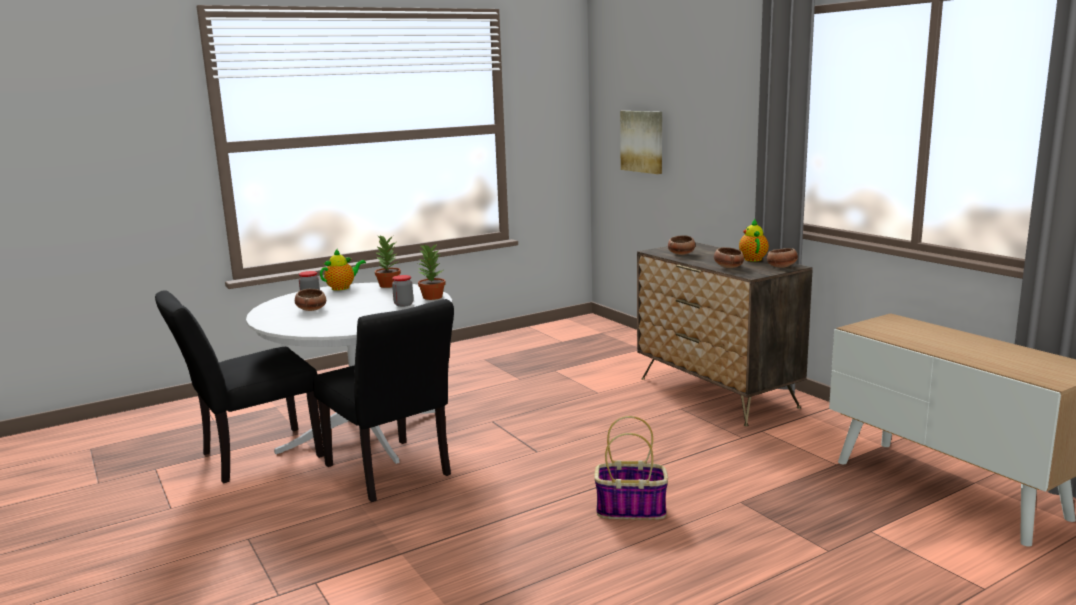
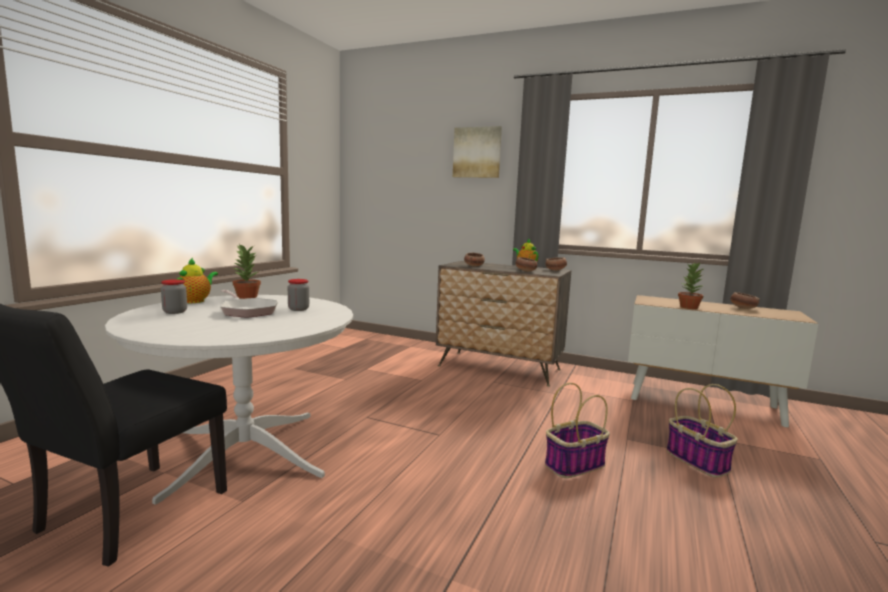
camera: 35 degrees left, 5 degrees down
bowl [295,289,326,311] -> bowl moved to [730,292,759,309]
black chair [313,299,454,502] -> none
potted plant [417,243,446,300] -> potted plant moved to [678,263,704,309]
picture [620,111,662,174] -> picture moved to [453,126,502,178]
none -> frying pan [220,290,278,318]
none -> basket [667,384,738,477]

